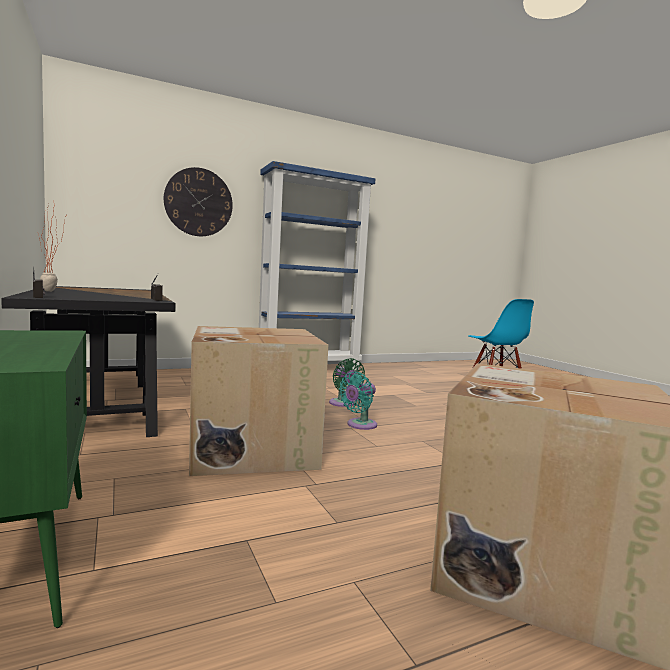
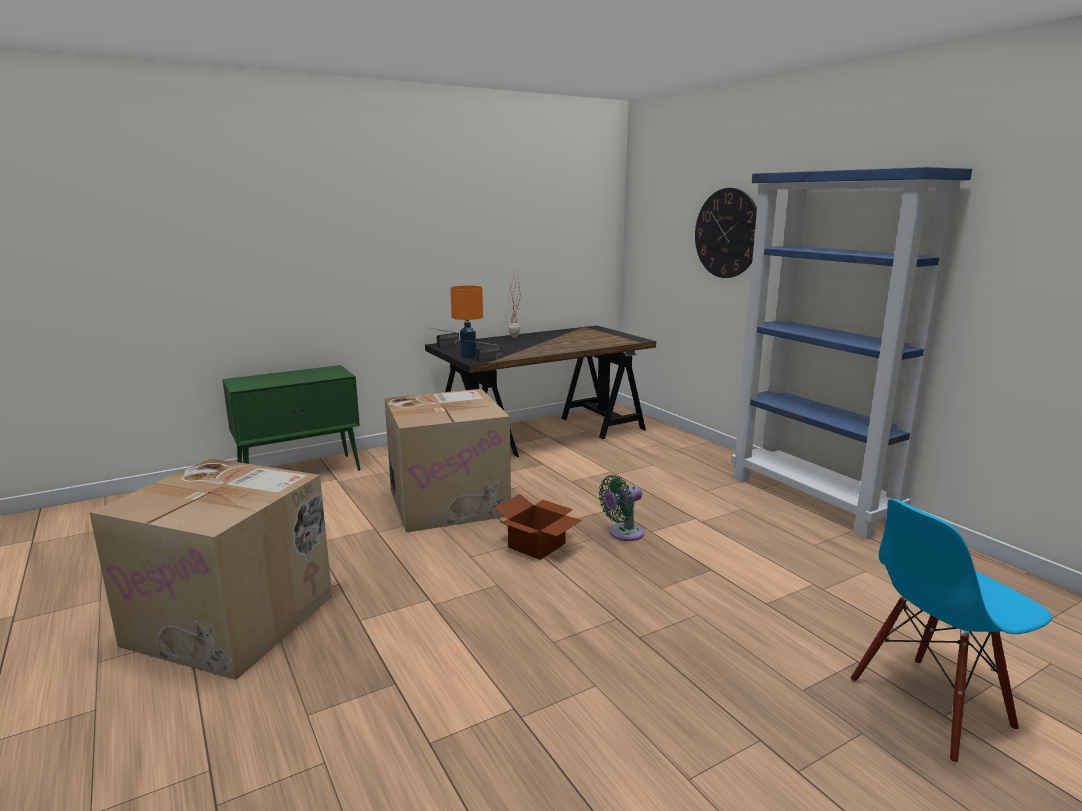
camera: 85 degrees right, 10 degrees up
turquoise fan [339,372,377,430] -> cardboard box [494,494,582,560]
none -> orange table lamp [450,285,483,358]

